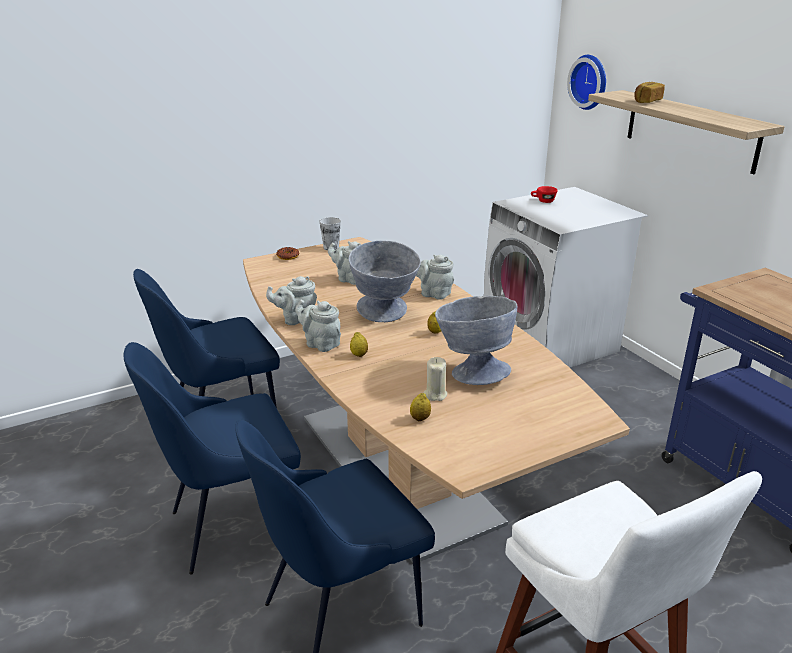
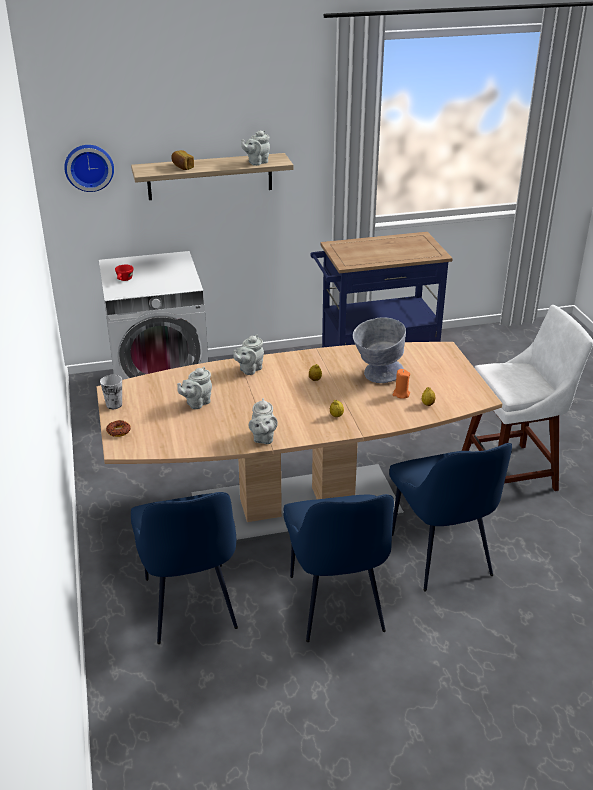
camera: 75 degrees left, 5 degrees up
grey teapot [295,300,341,352] -> grey teapot moved to [241,130,270,166]
grey bowl [349,240,421,322] -> none
beige candle [424,357,447,401] -> orange candle [392,369,410,399]

